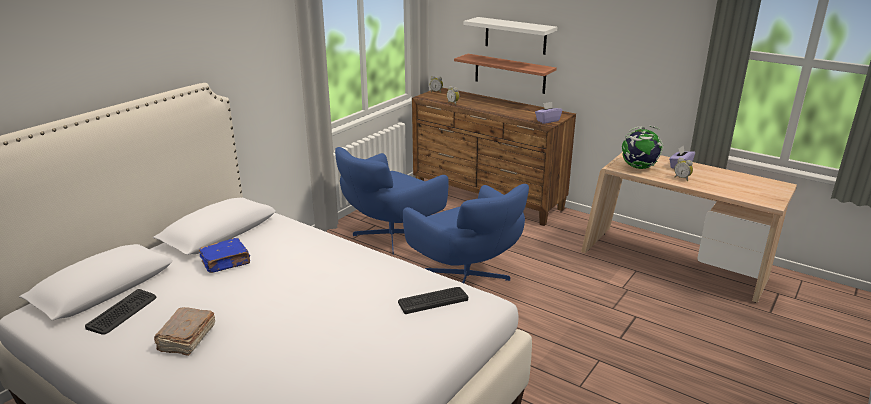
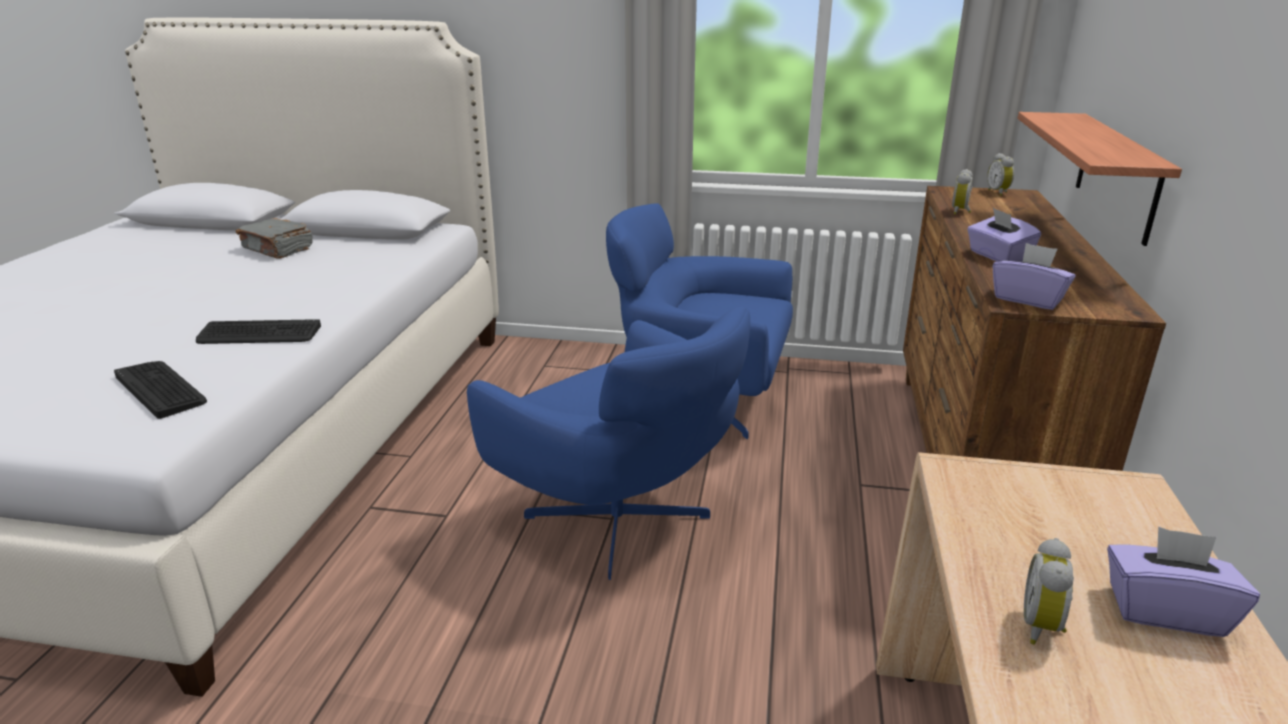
camera: 65 degrees right, 0 degrees up
keyboard [85,289,156,335] -> keyboard moved to [196,319,321,344]
brown book [154,307,215,356] -> none
blue book [199,238,250,273] -> grey book [235,218,313,259]
blue armchair [403,184,529,283] -> blue armchair turned 75 degrees counterclockwise [467,307,750,580]
white shelf [464,17,557,55] -> none
globe [622,126,663,169] -> none
none -> purple tissue box [967,208,1041,262]

